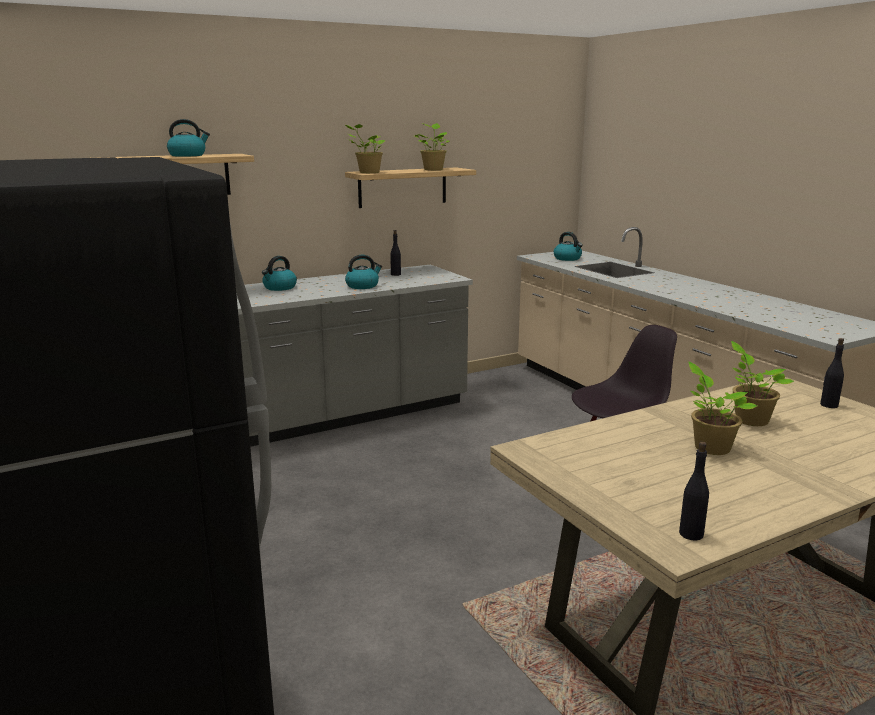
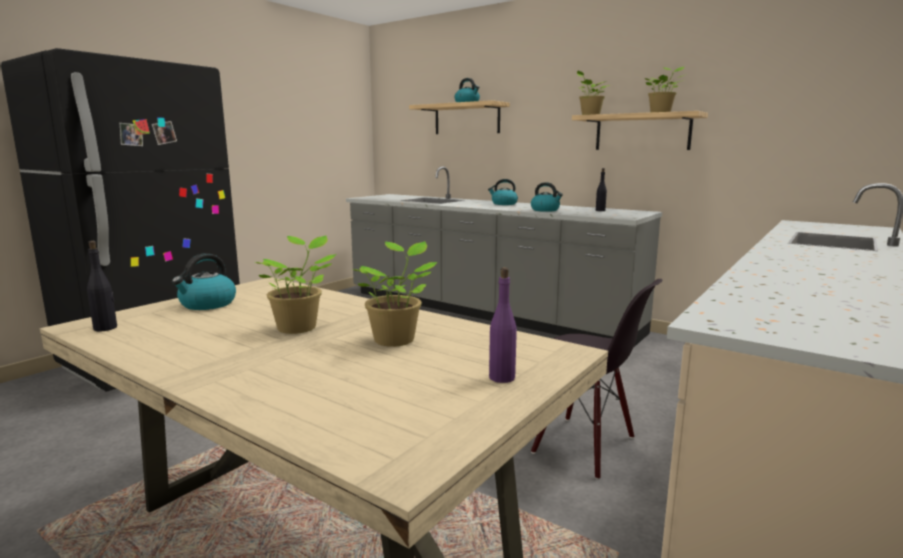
camera: 65 degrees right, 5 degrees down
kettle [554,232,583,261] -> kettle moved to [172,253,236,310]
black bottle [820,338,844,408] -> purple bottle [489,267,517,383]

